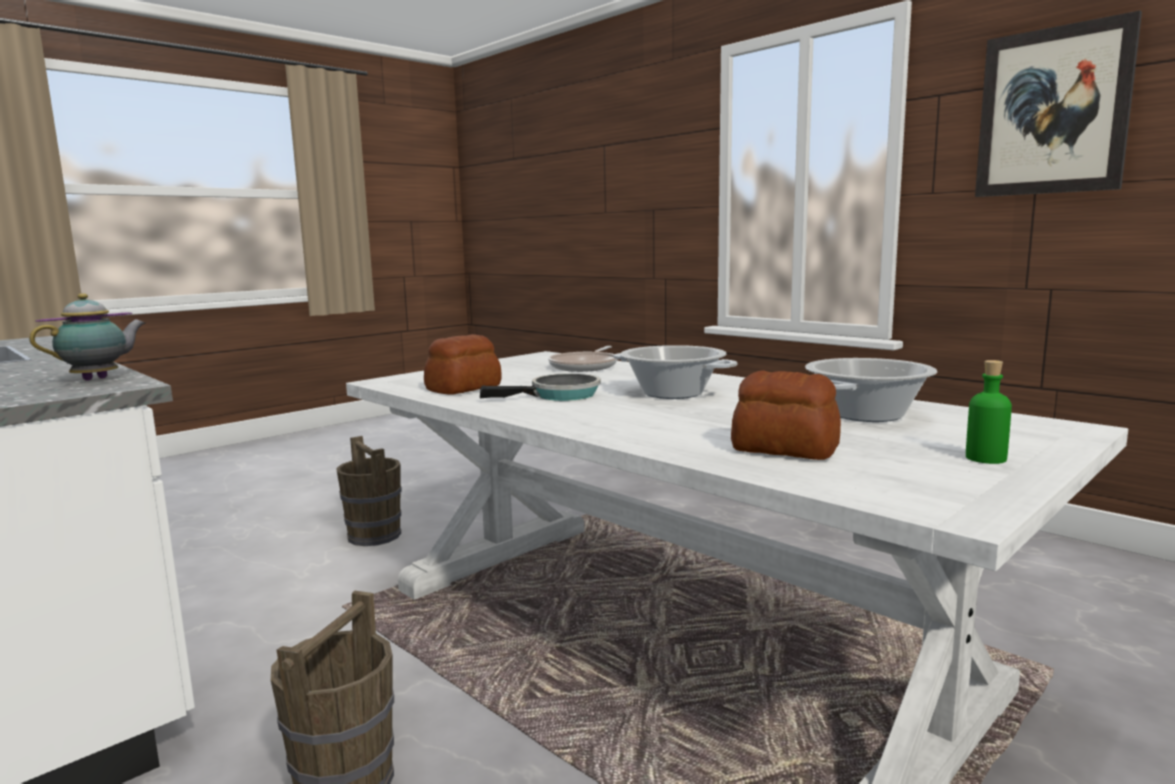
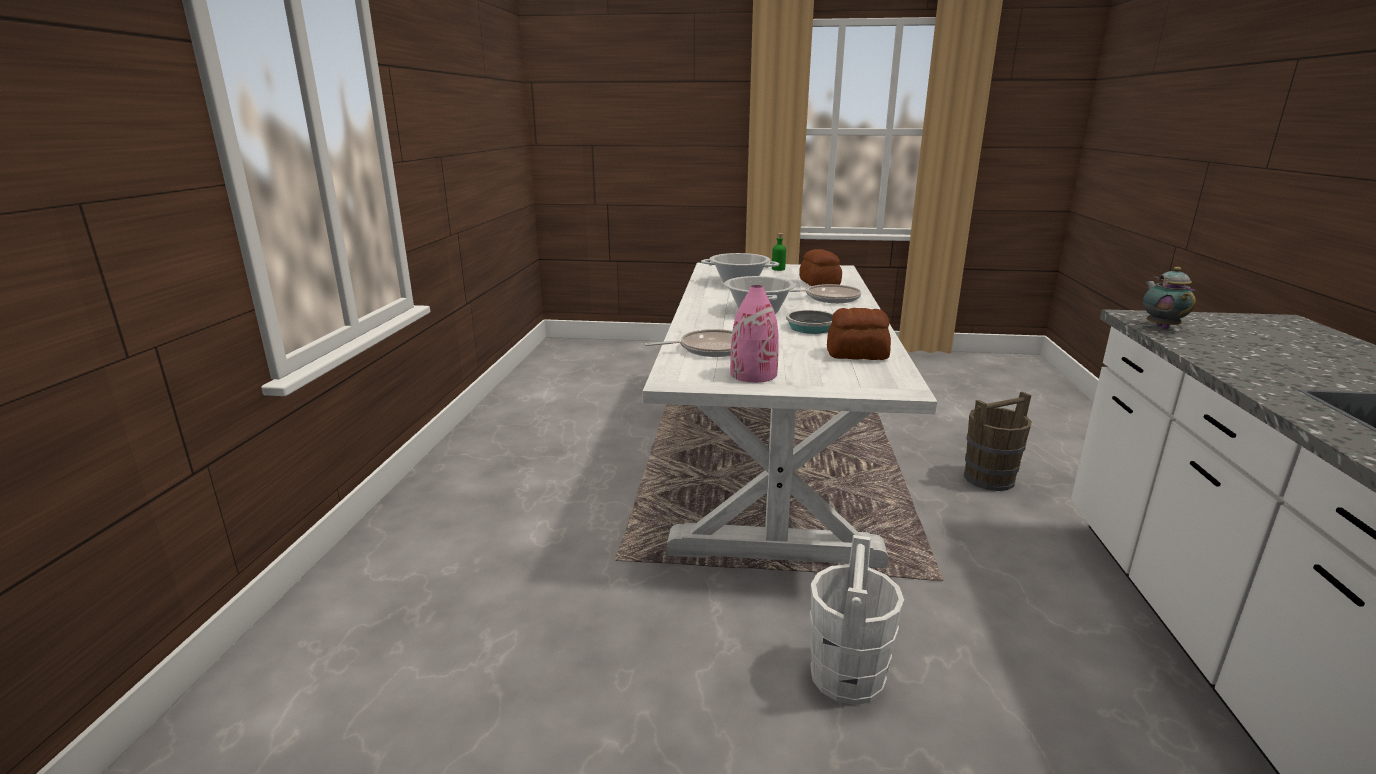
camera: 130 degrees left, 10 degrees up
teapot [29,293,146,381] -> teapot turned 90 degrees clockwise [1143,267,1196,329]
brown bucket [336,436,401,546] -> white bucket [810,535,904,705]
picture [975,11,1142,197] -> none
none -> pink vase [730,285,779,383]
none -> frying pan [789,284,861,303]

